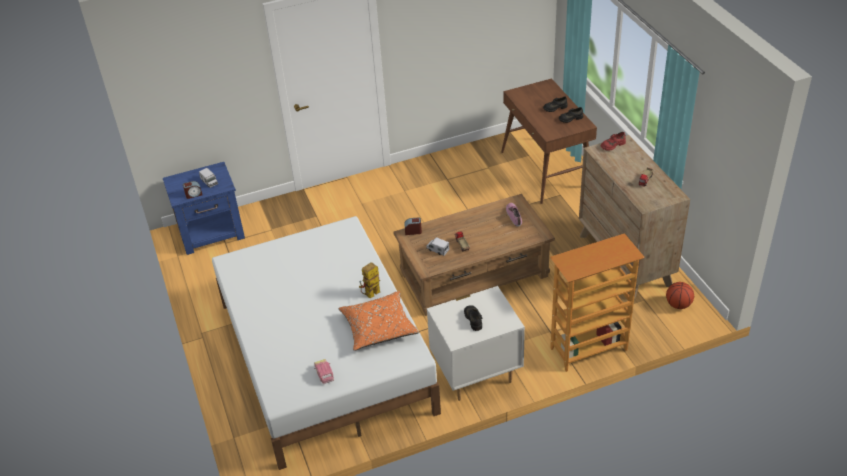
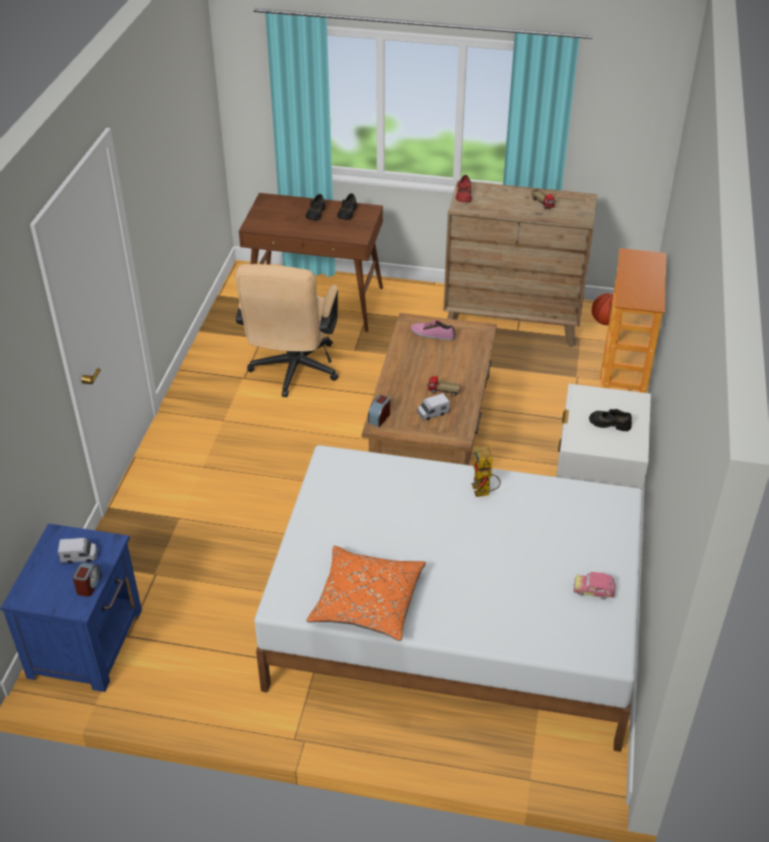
camera: 60 degrees left, 0 degrees up
orange pillow [338,291,419,351] -> orange pillow moved to [307,546,426,641]
none -> beige office chair [235,264,338,397]

